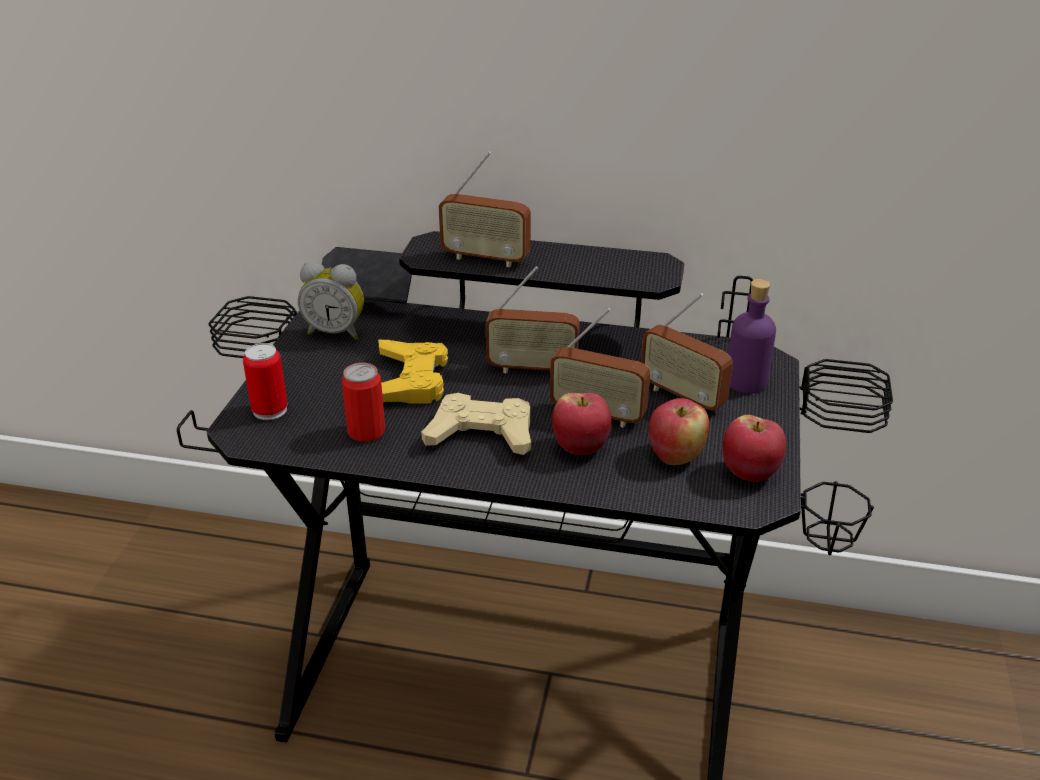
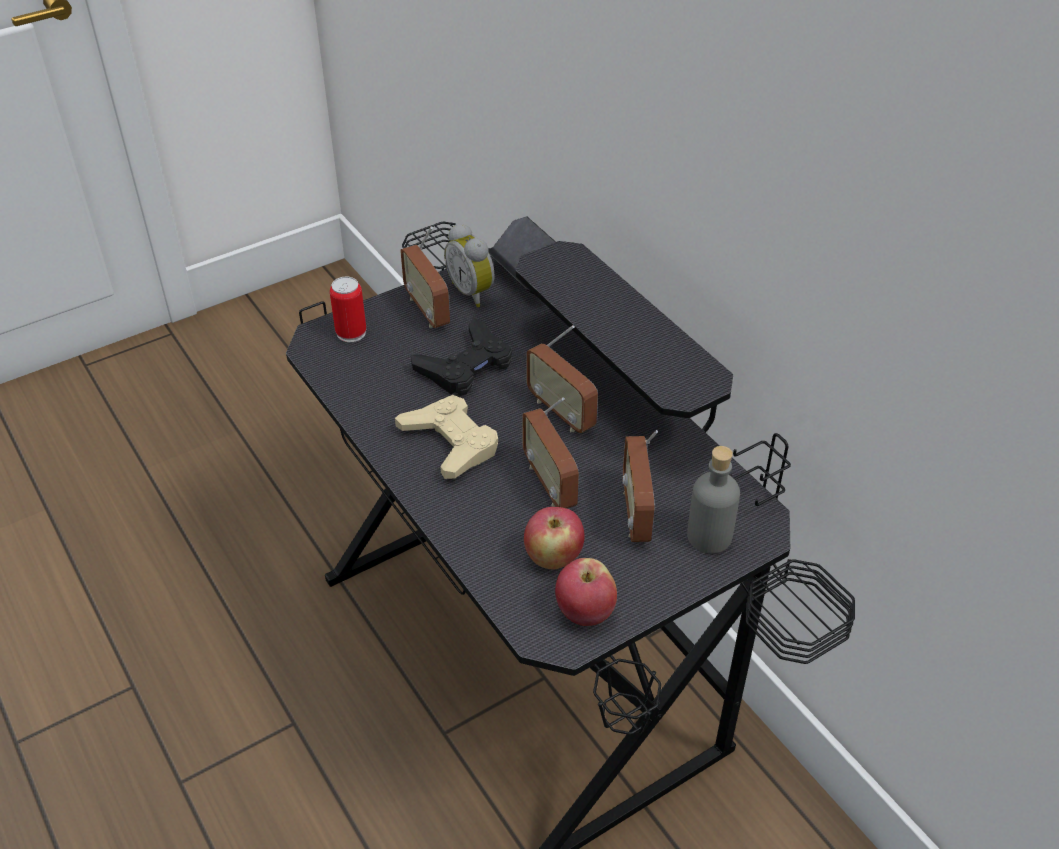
camera: 45 degrees right, 10 degrees up
can [342,363,385,442] -> none
yellow game controller [378,340,448,404] -> black game controller [411,318,512,396]
radio [439,152,531,268] -> radio moved to [400,226,450,328]
apple [553,393,612,455] -> none
purple bottle [728,279,776,393] -> grey bottle [687,446,740,554]

